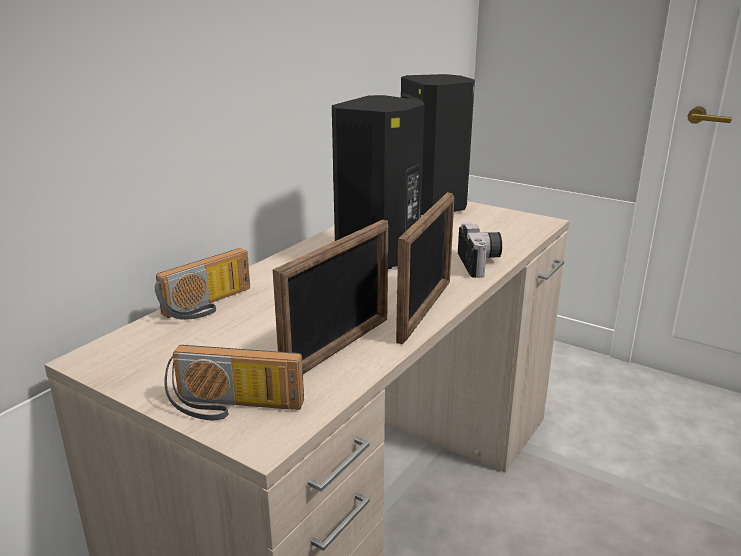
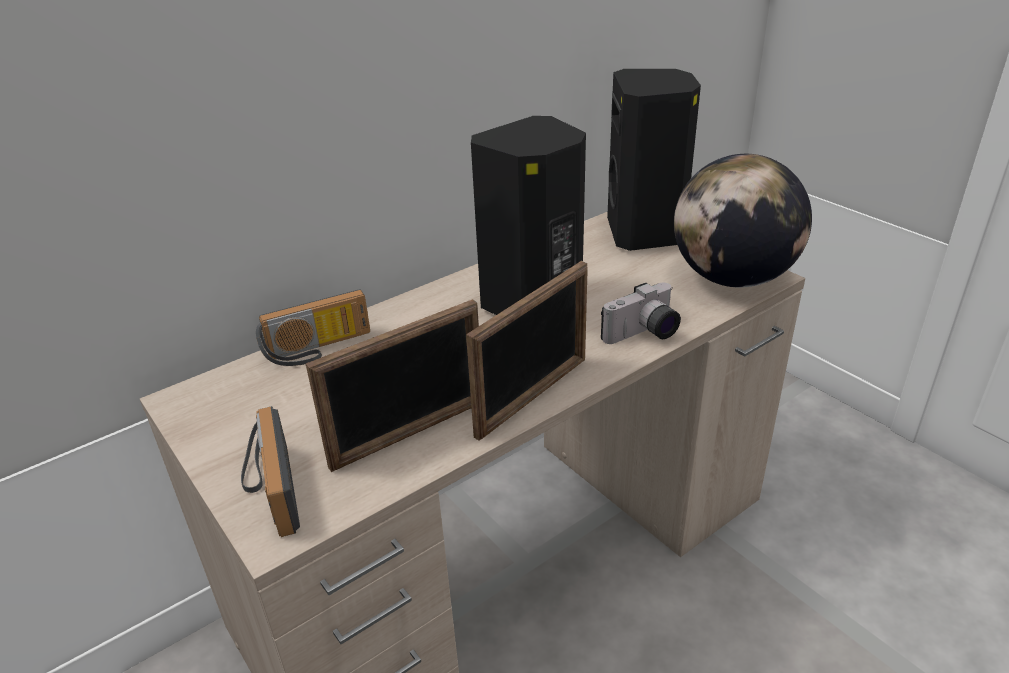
camera: 20 degrees right, 10 degrees up
radio [165,345,304,420] -> radio turned 45 degrees clockwise [241,406,300,537]
camera [458,222,502,278] -> camera turned 45 degrees clockwise [601,283,681,344]
none -> globe [674,154,812,288]

